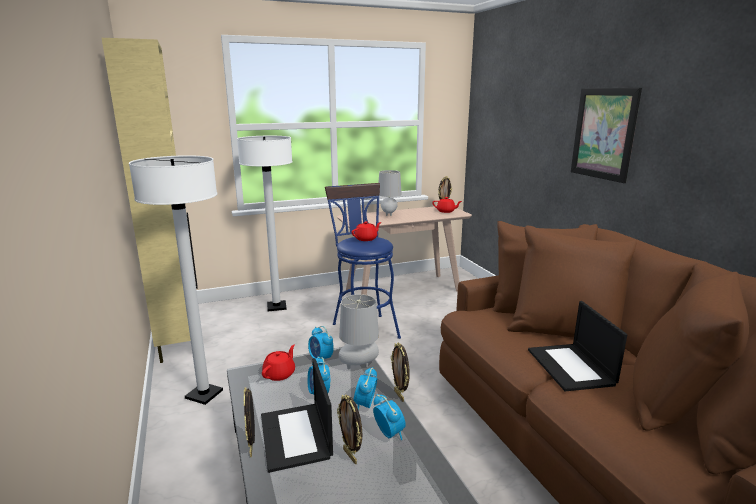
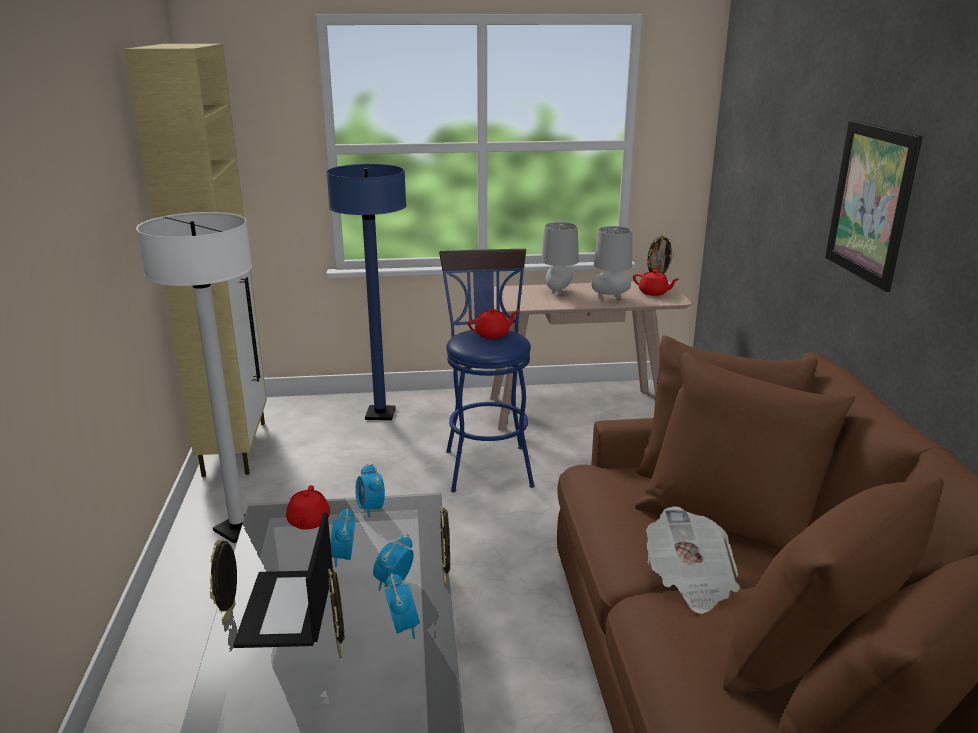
camera: 15 degrees right, 5 degrees up
white floor lamp [237,136,293,311] -> blue floor lamp [326,164,407,420]
red teapot [262,345,295,381] -> red teapot turned 135 degrees clockwise [286,485,330,530]
grey table lamp [339,294,379,369] -> grey table lamp moved to [591,226,632,299]
laptop [528,301,627,391] -> newspaper [646,507,740,614]

